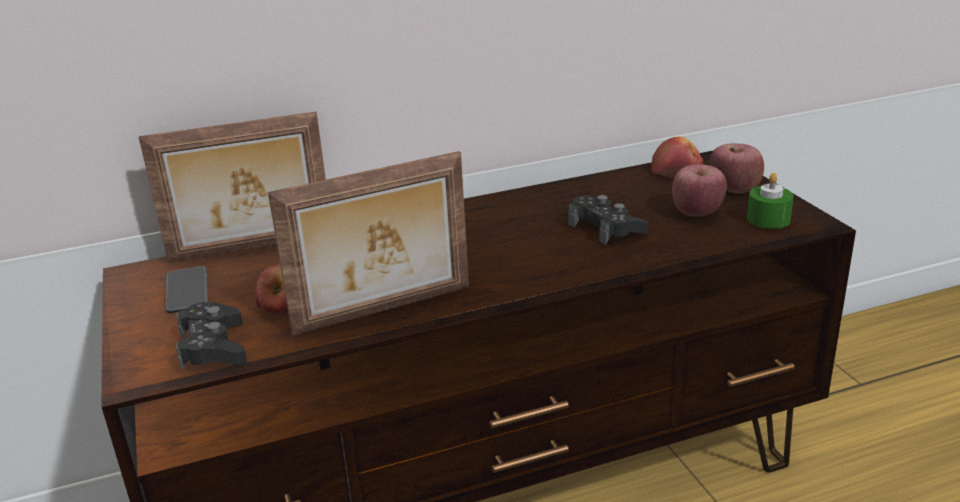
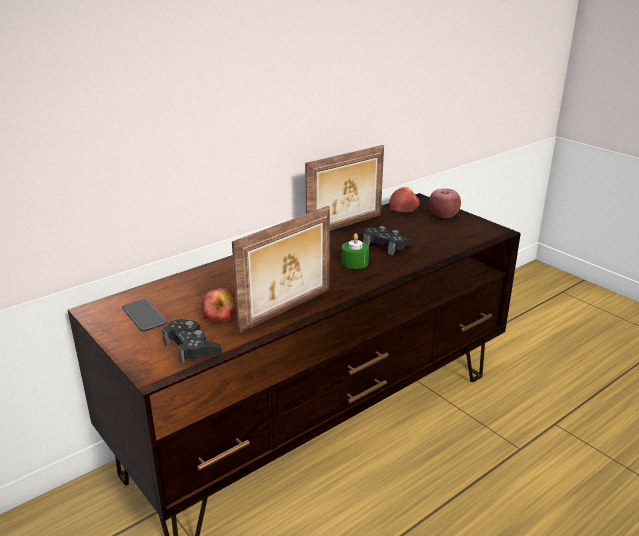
camera: 20 degrees left, 0 degrees up
picture frame [139,112,326,263] -> picture frame moved to [305,145,384,231]
apple [672,164,727,217] -> none
green candle [747,173,794,229] -> green candle moved to [342,233,369,269]

